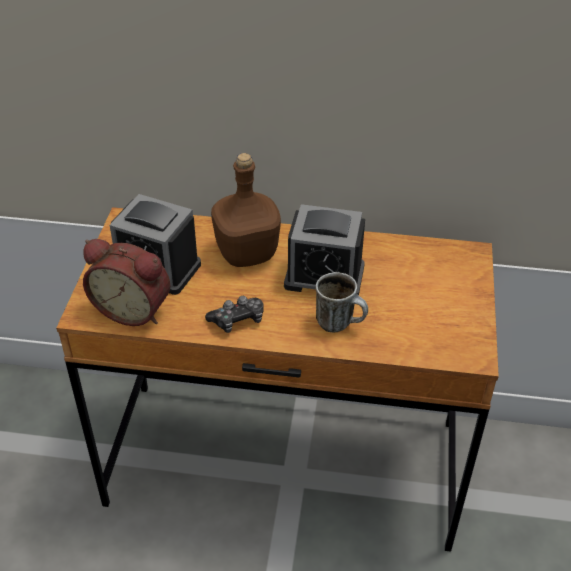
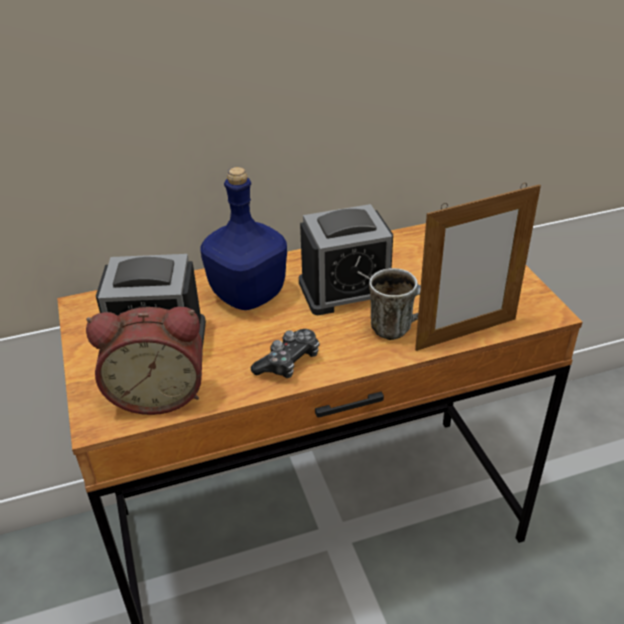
camera: 25 degrees left, 5 degrees down
brown bottle [211,153,281,267] -> blue bottle [200,167,287,310]
none -> picture frame [415,183,541,351]

